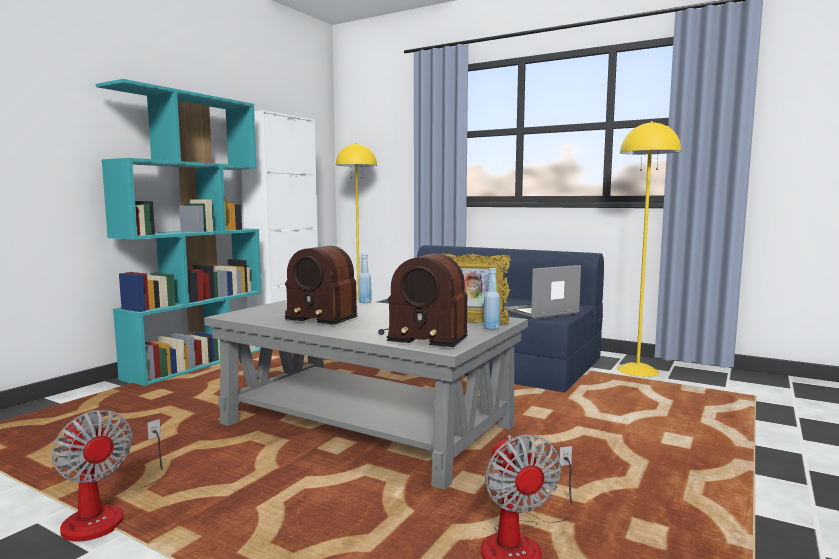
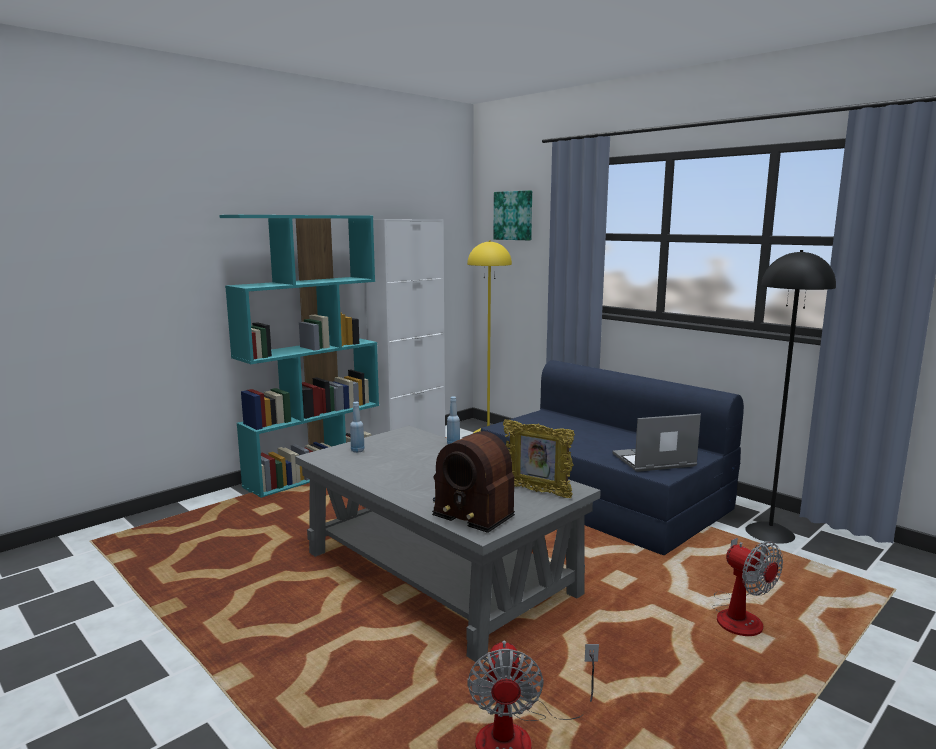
camera: 15 degrees right, 5 degrees up
fan [52,410,163,542] -> fan moved to [712,538,783,636]
radio [285,246,358,325] -> none
blue bottle [483,268,500,330] -> blue bottle moved to [350,402,364,453]
yellow floor lamp [617,121,681,377] -> black floor lamp [745,250,836,544]
none -> picture [493,190,532,240]

